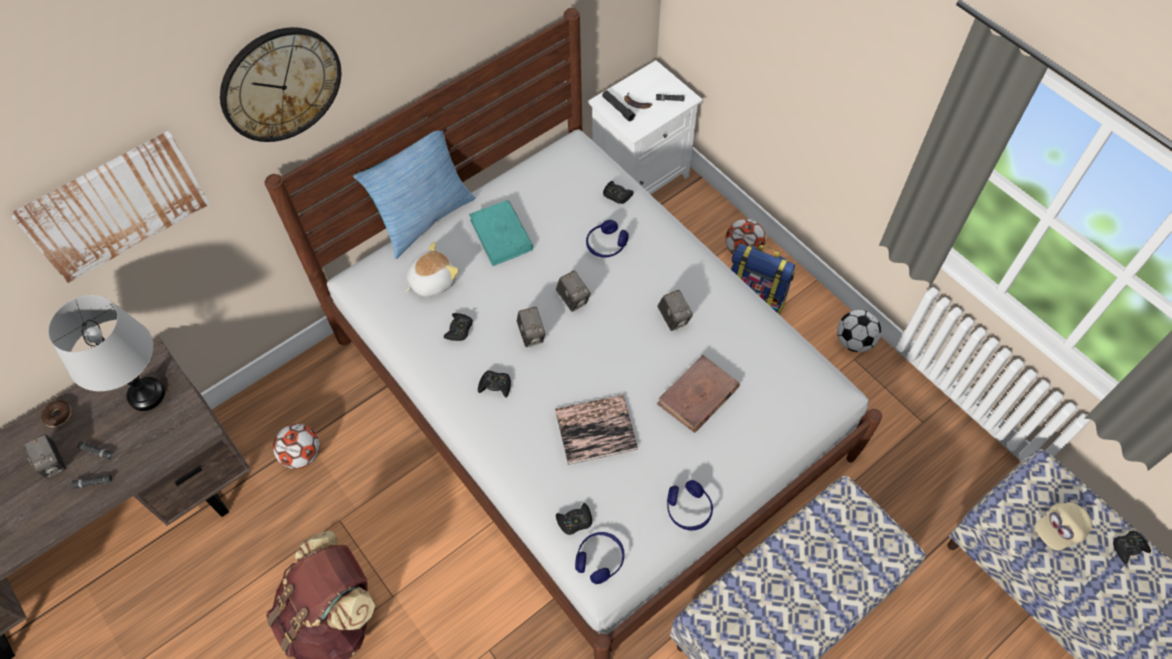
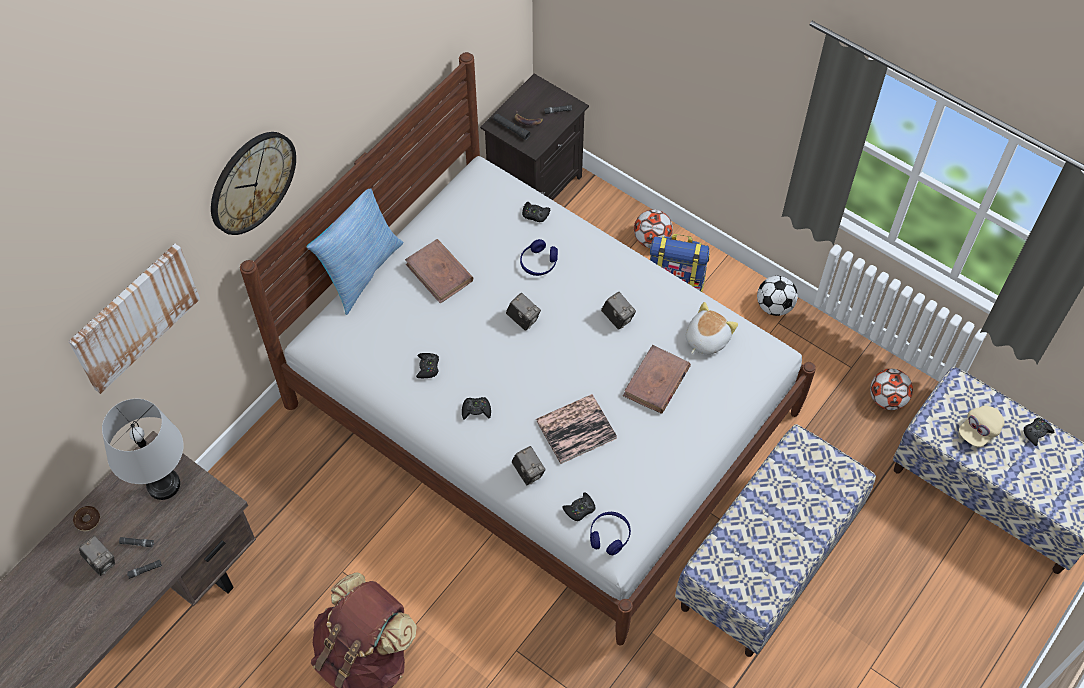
camera: 15 degrees left, 0 degrees up
football [273,423,320,469] -> football moved to [870,369,913,410]
plush toy [405,242,459,297] -> plush toy moved to [686,302,738,355]
turquoise book [469,200,533,266] -> brown book [405,239,473,304]
camera [517,307,545,347] -> camera moved to [512,446,546,485]
white nightstand [588,60,703,195] -> black nightstand [480,74,589,200]
blue headphones [667,480,713,530] -> none

